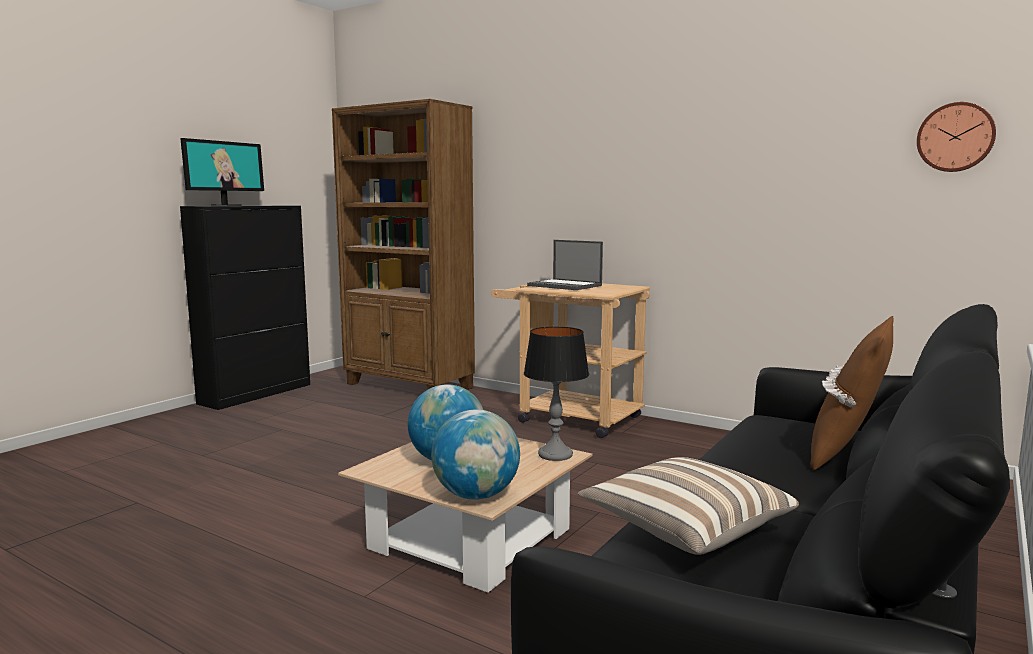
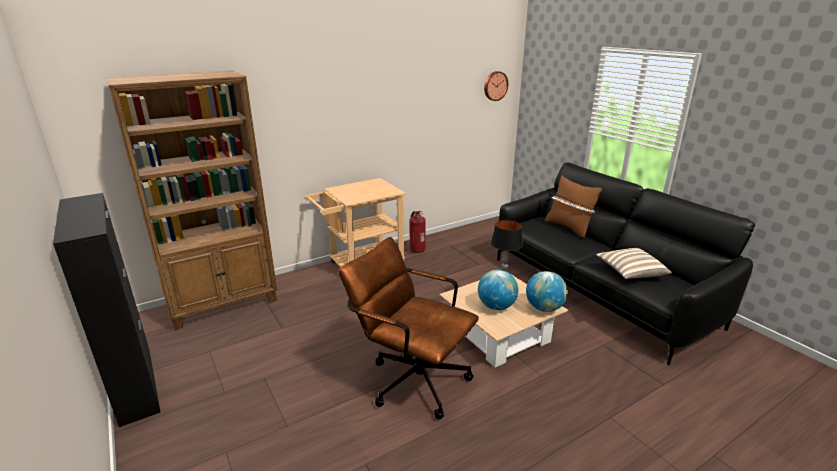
camera: 65 degrees left, 15 degrees up
monitor [180,138,264,206] -> none
laptop [527,240,603,290] -> none
none -> brown office chair [339,237,479,420]
none -> fire extinguisher [409,211,426,253]

